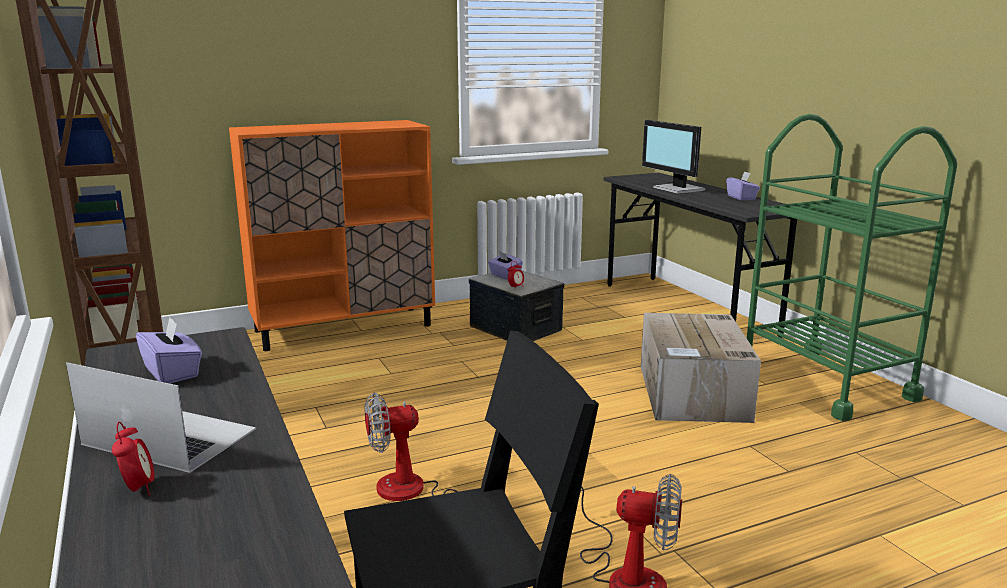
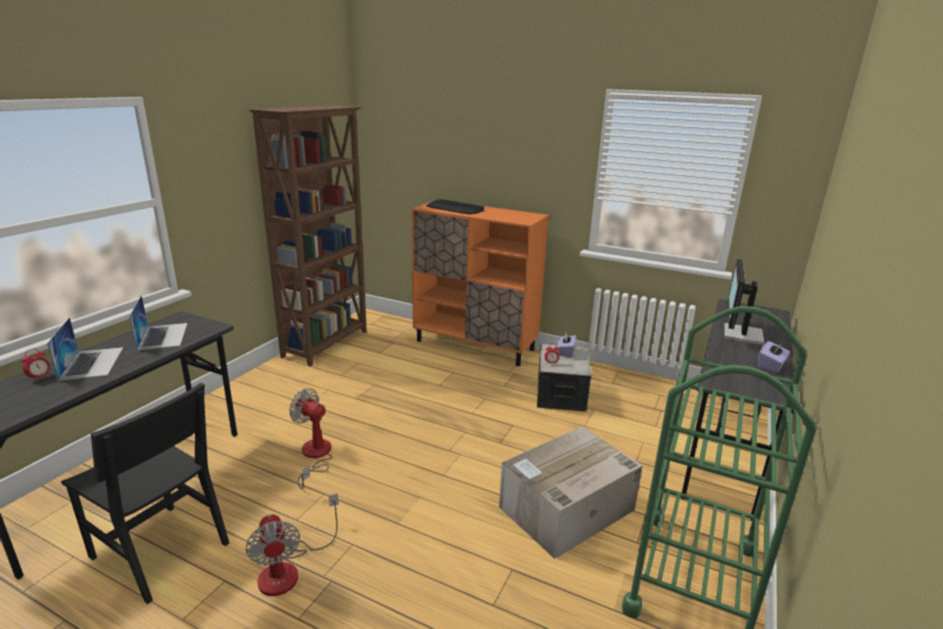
camera: 50 degrees right, 5 degrees up
purple tissue box [136,318,202,383] -> laptop [129,295,187,350]
none -> keyboard [426,199,484,214]

